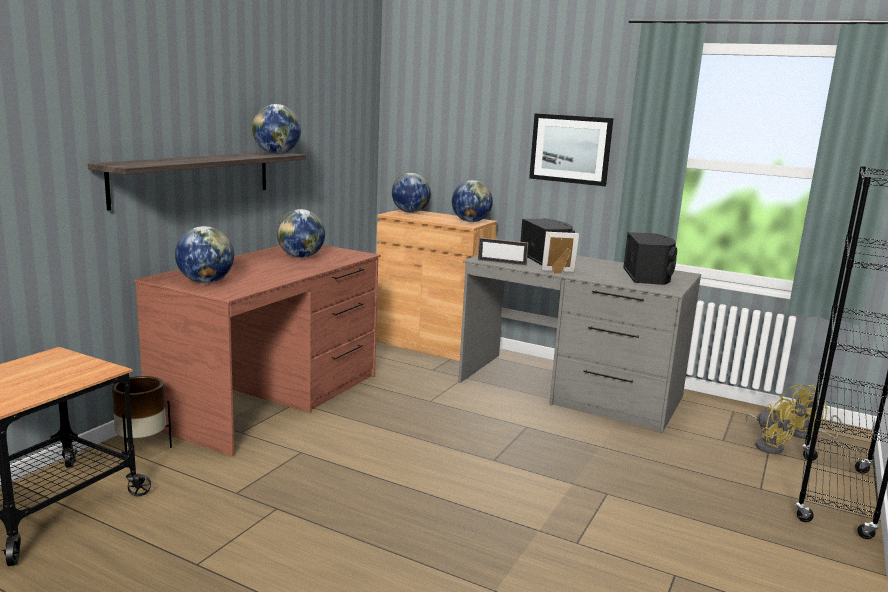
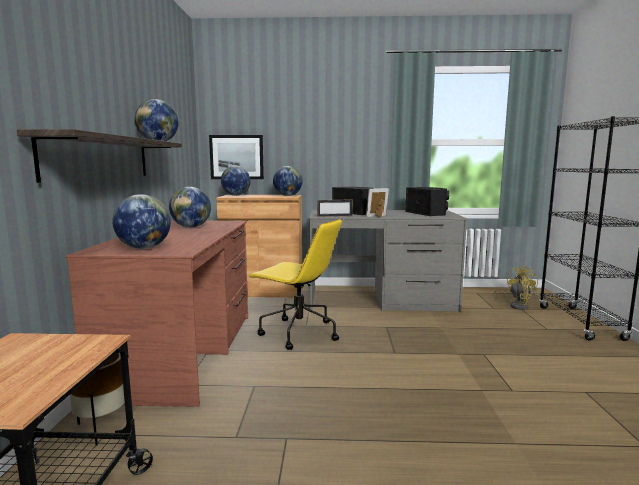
camera: 25 degrees left, 5 degrees down
picture [529,113,614,186] -> picture moved to [209,135,264,179]
none -> yellow office chair [248,218,342,350]

